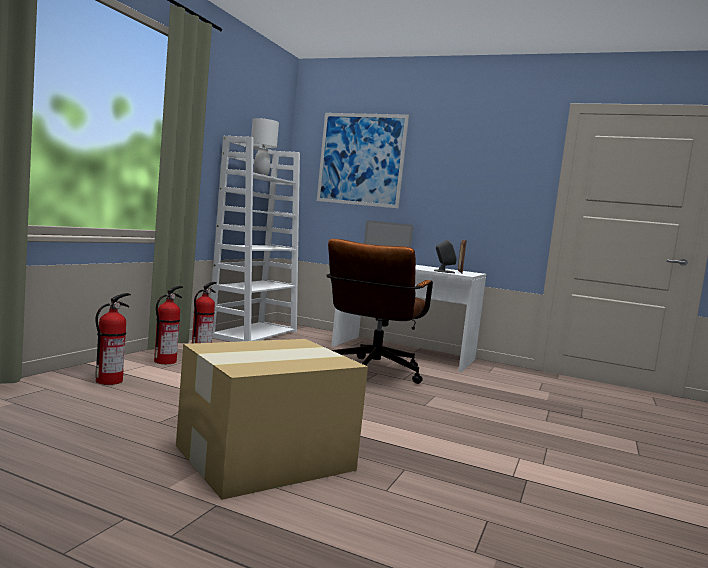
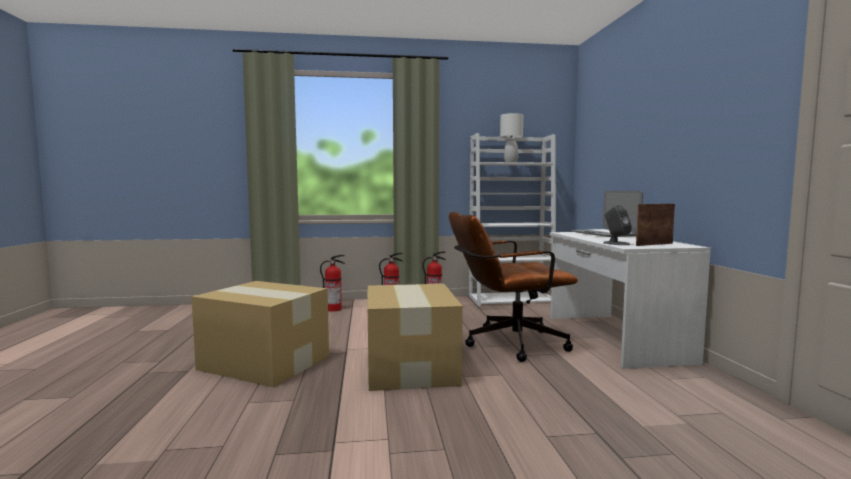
camera: 60 degrees right, 0 degrees up
picture [317,113,409,209] -> none
none -> cardboard box [368,284,463,391]

